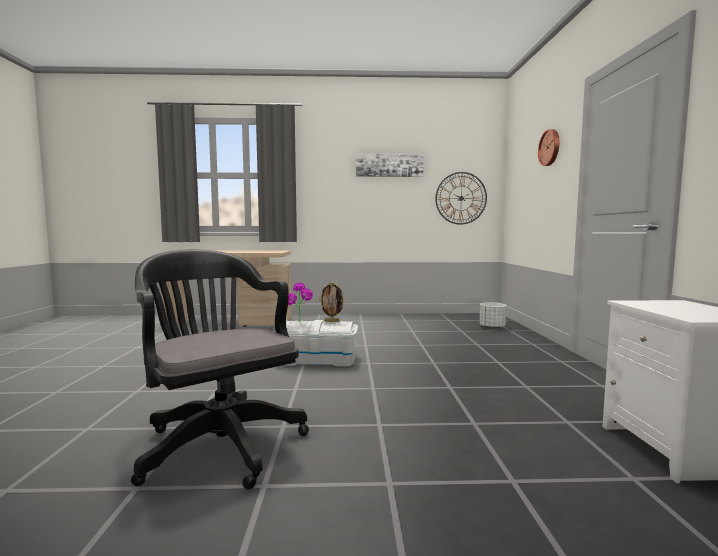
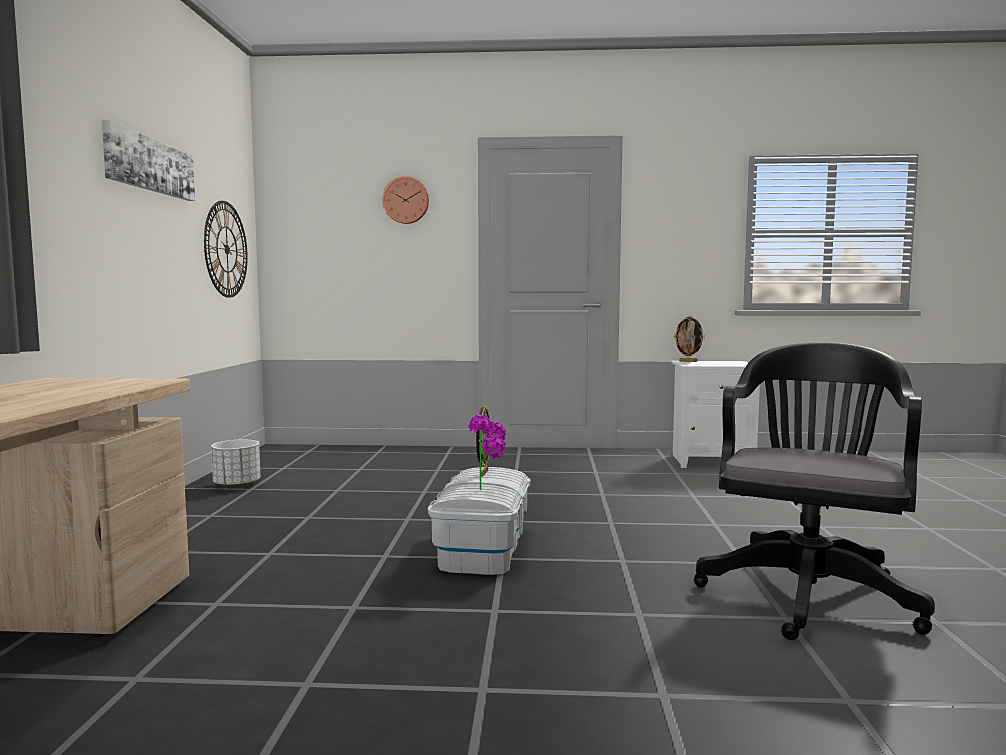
camera: 85 degrees left, 0 degrees up
black office chair [131,249,309,490] -> black office chair turned 150 degrees clockwise [694,342,935,640]
white planter [480,303,506,329] -> white planter moved to [211,440,260,488]
none -> picture frame [674,316,705,362]

